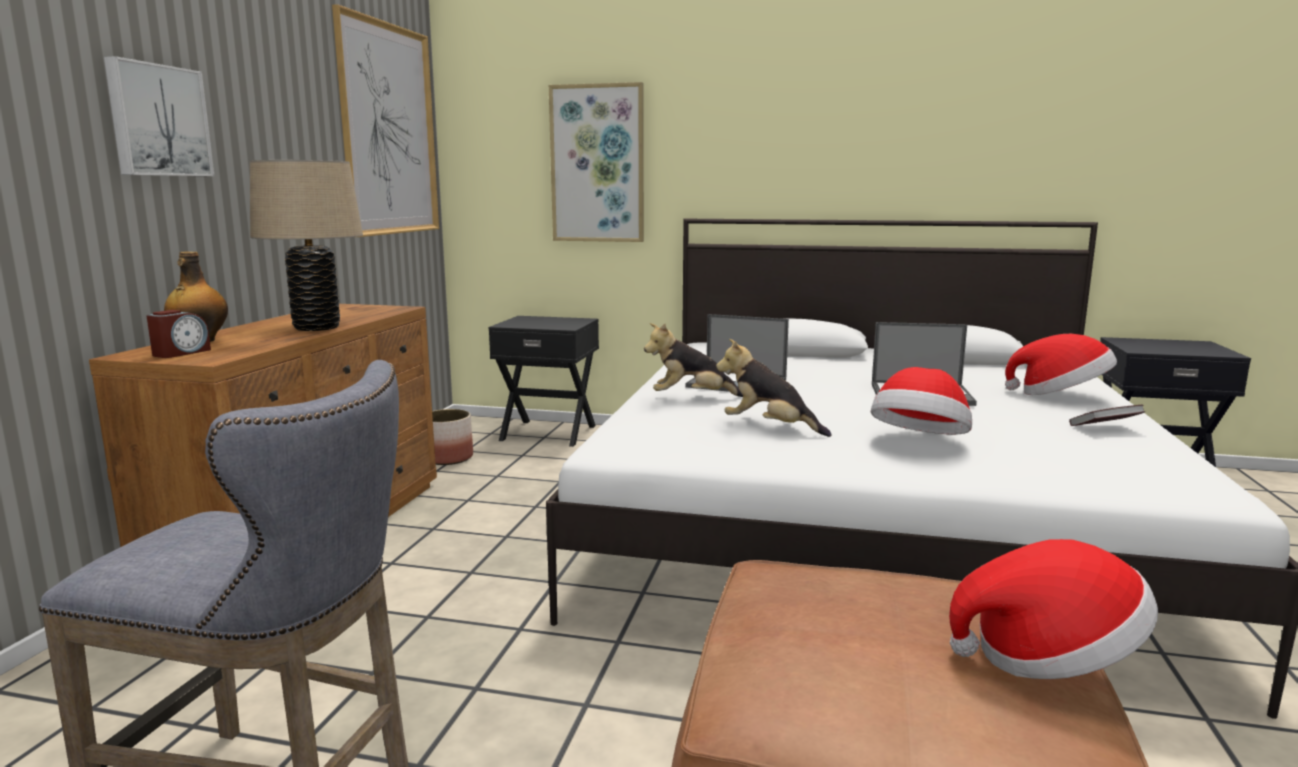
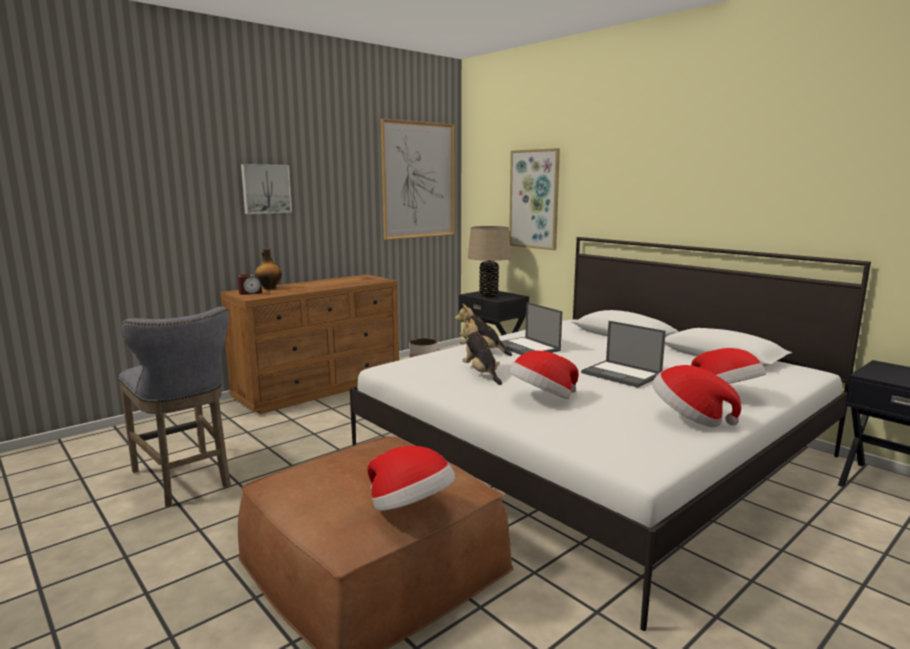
camera: 35 degrees right, 0 degrees up
beige table lamp [250,160,363,331] -> beige table lamp moved to [468,226,511,297]
book [1069,405,1145,426] -> hat [653,365,741,427]

